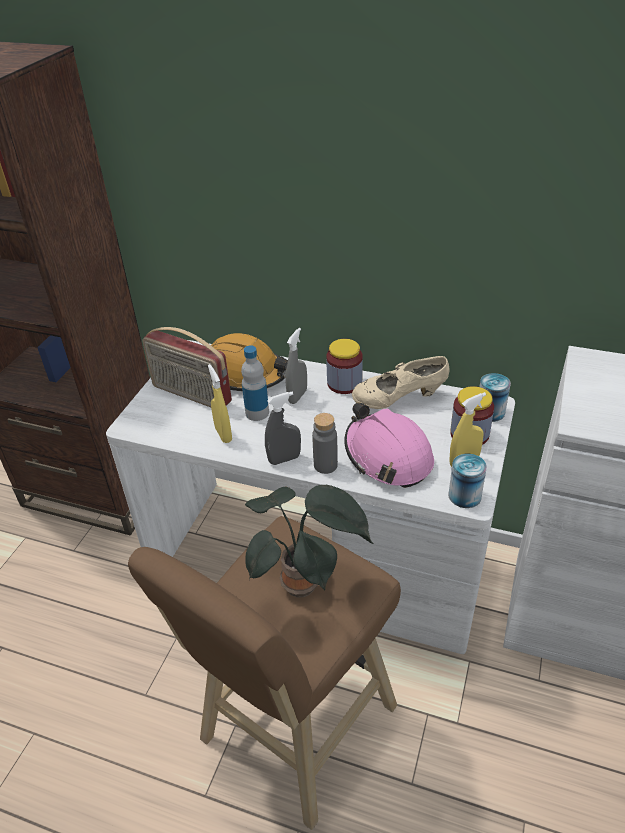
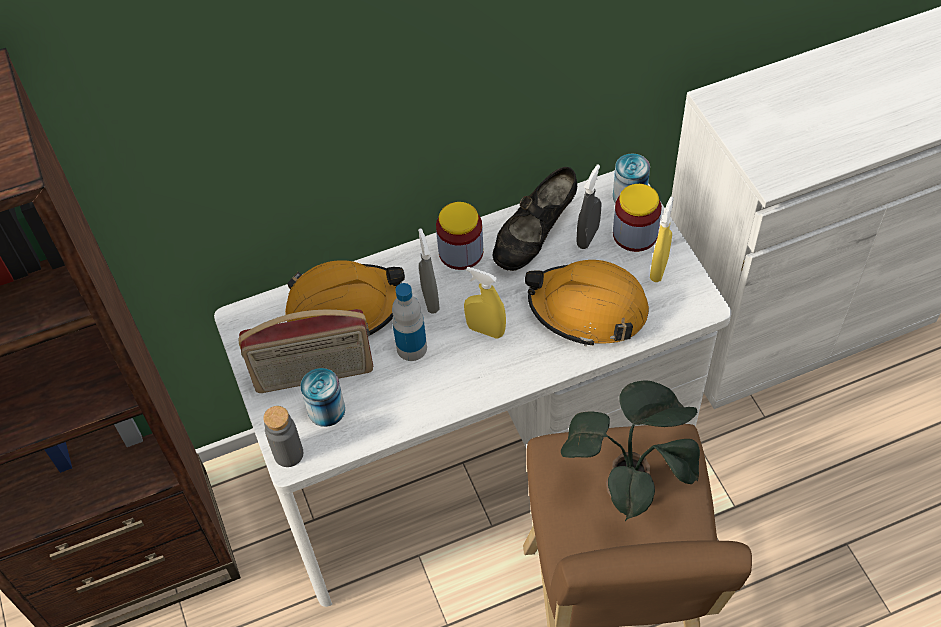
camera: 40 degrees left, 15 degrees up
yellow spray bottle [208,364,232,443] -> yellow spray bottle moved to [464,267,506,339]
grey spray bottle [265,391,301,465] -> grey spray bottle moved to [576,164,601,249]
grey bottle [312,413,338,474] -> grey bottle moved to [263,406,303,467]
pink hard hat [344,402,434,488] -> orange hard hat [525,260,649,346]
beige shoe [352,356,450,409] -> black shoe [492,167,577,271]
can [448,454,487,508] -> can moved to [300,368,345,427]

